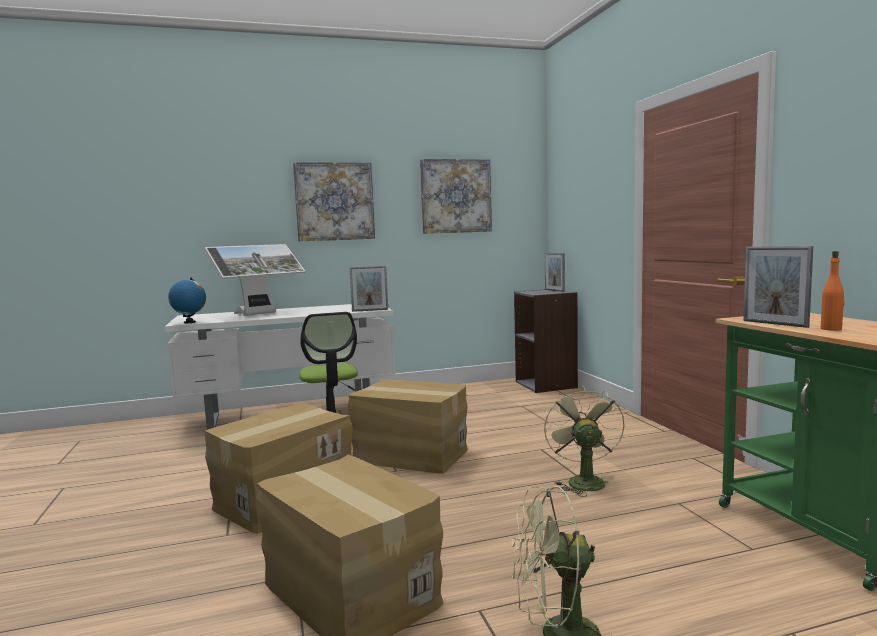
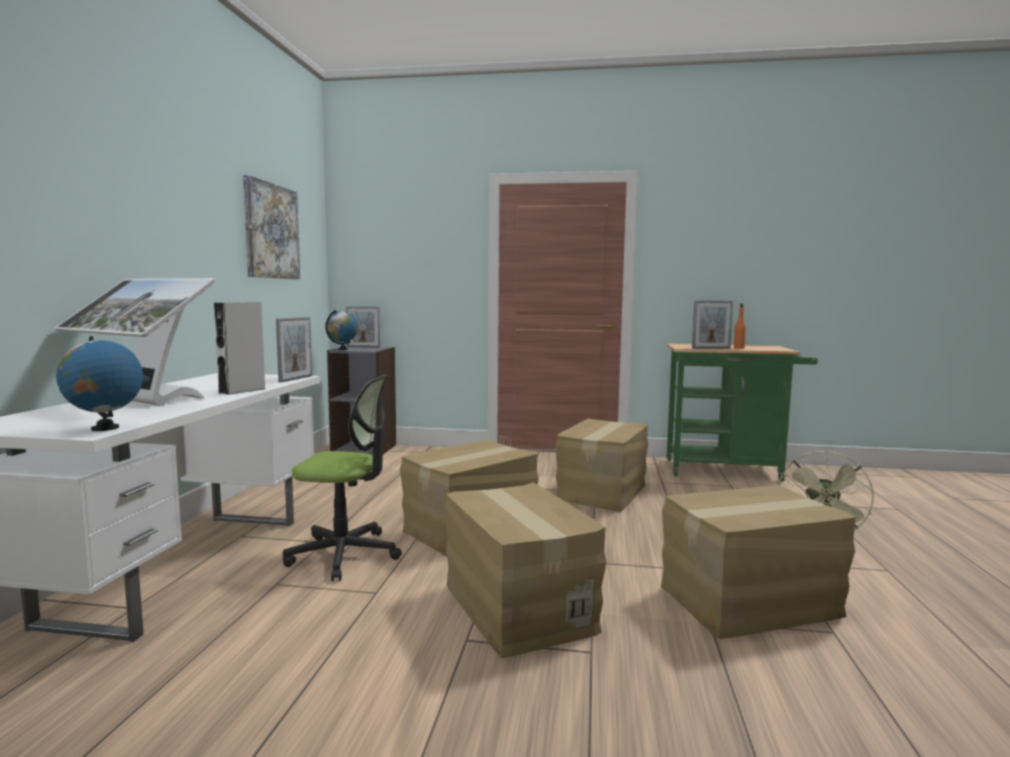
camera: 65 degrees left, 0 degrees up
monitor [205,244,305,316] -> monitor turned 135 degrees clockwise [54,278,215,406]
picture [293,162,375,241] -> none
green fan [544,386,625,497] -> cardboard box [555,418,648,512]
none -> grey speaker [214,303,265,395]
none -> globe [326,310,358,350]

